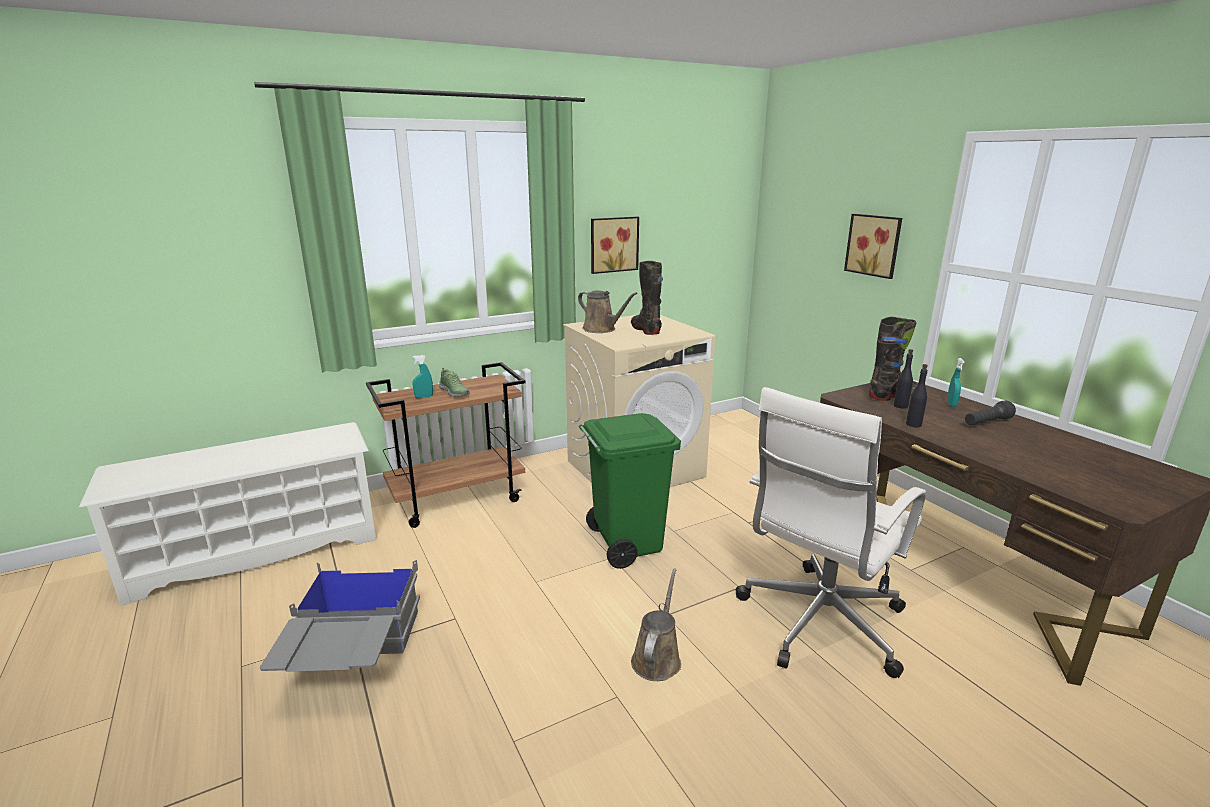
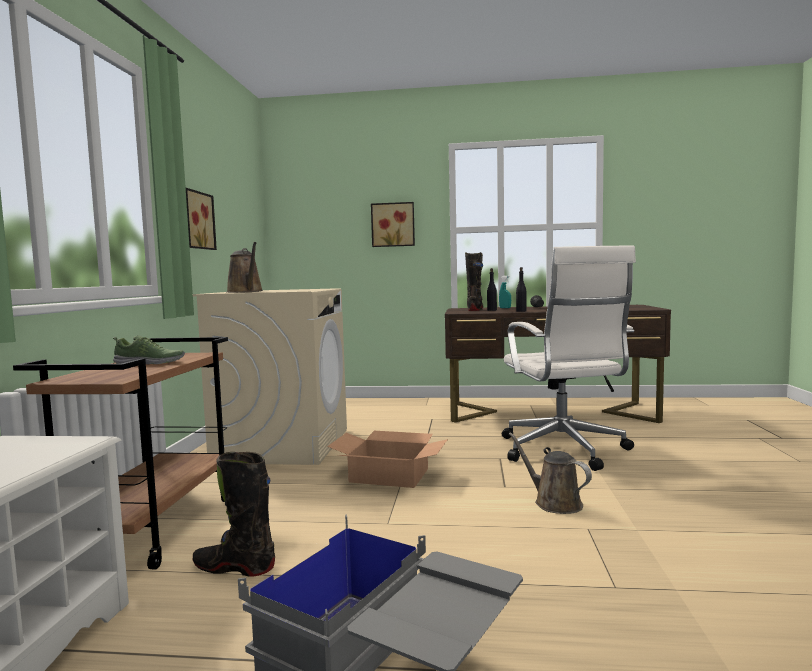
camera: 55 degrees left, 15 degrees down
turquoise spray bottle [412,355,433,398] -> none
brown watering can [578,290,637,333] -> brown watering can turned 75 degrees clockwise [226,242,263,293]
green trash can [579,413,681,569] -> cardboard box [327,431,448,488]
black boot [631,261,663,335] -> black boot moved to [193,452,275,576]

